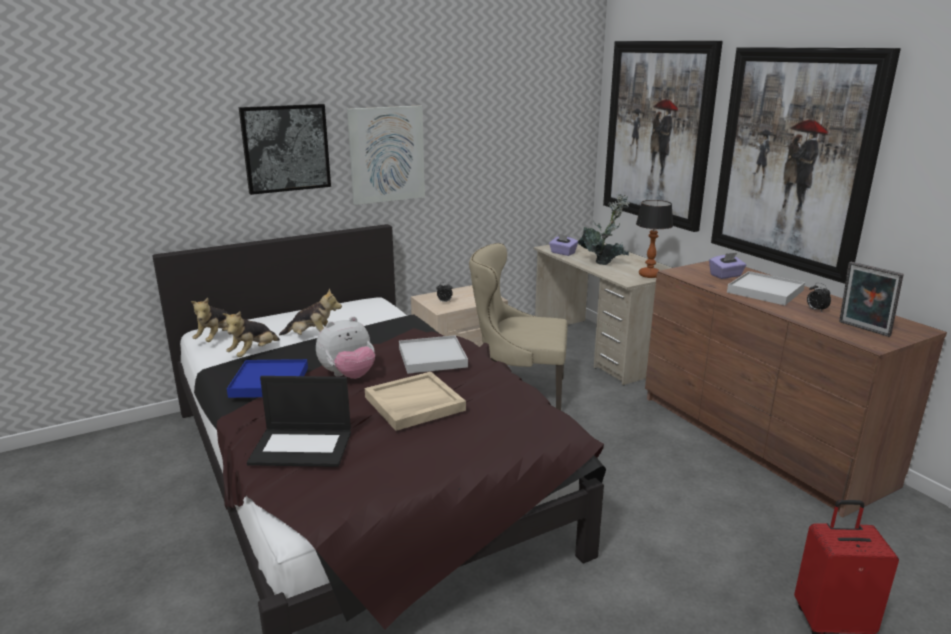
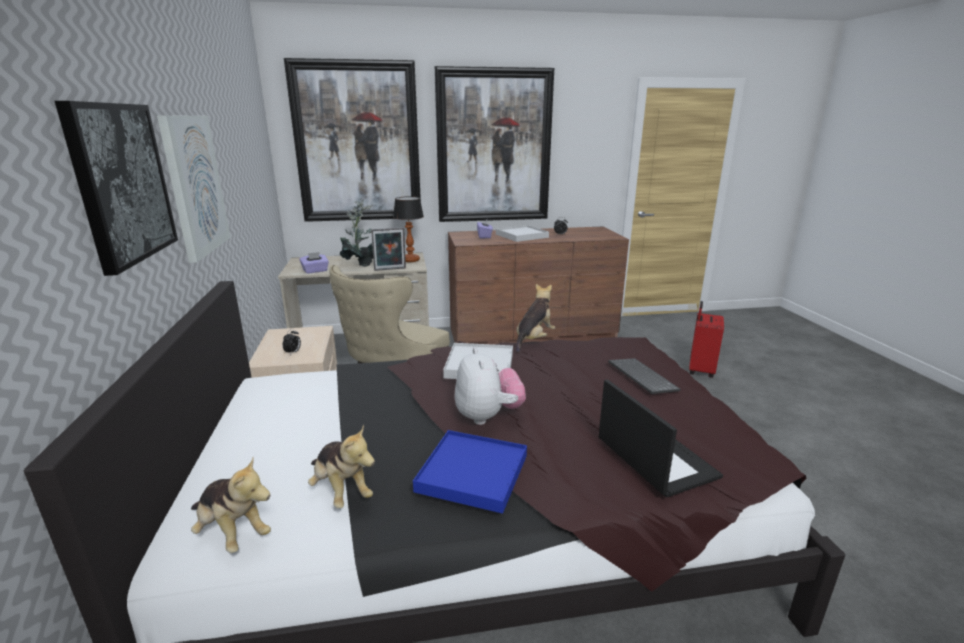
camera: 70 degrees left, 0 degrees up
laptop [247,376,351,467] -> laptop turned 45 degrees counterclockwise [599,379,723,498]
plush toy [279,288,342,335] -> plush toy moved to [516,284,555,353]
beige tray [365,372,466,431] -> none
picture frame [839,262,903,337] -> picture frame moved to [371,227,406,271]
none -> keyboard [608,358,681,394]

